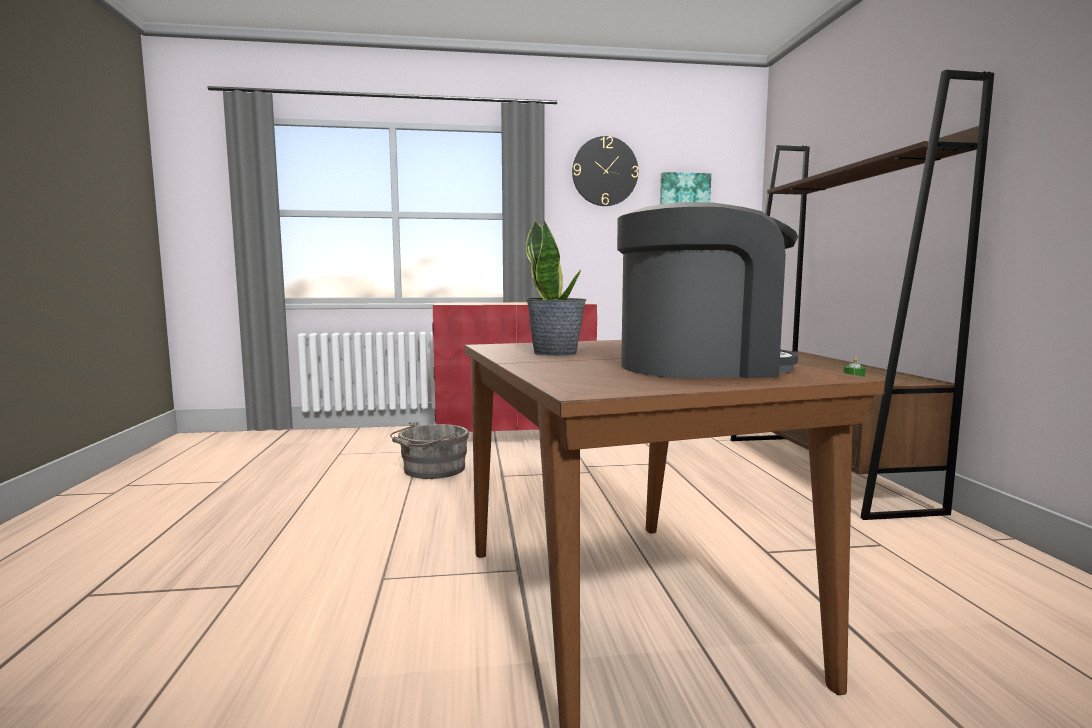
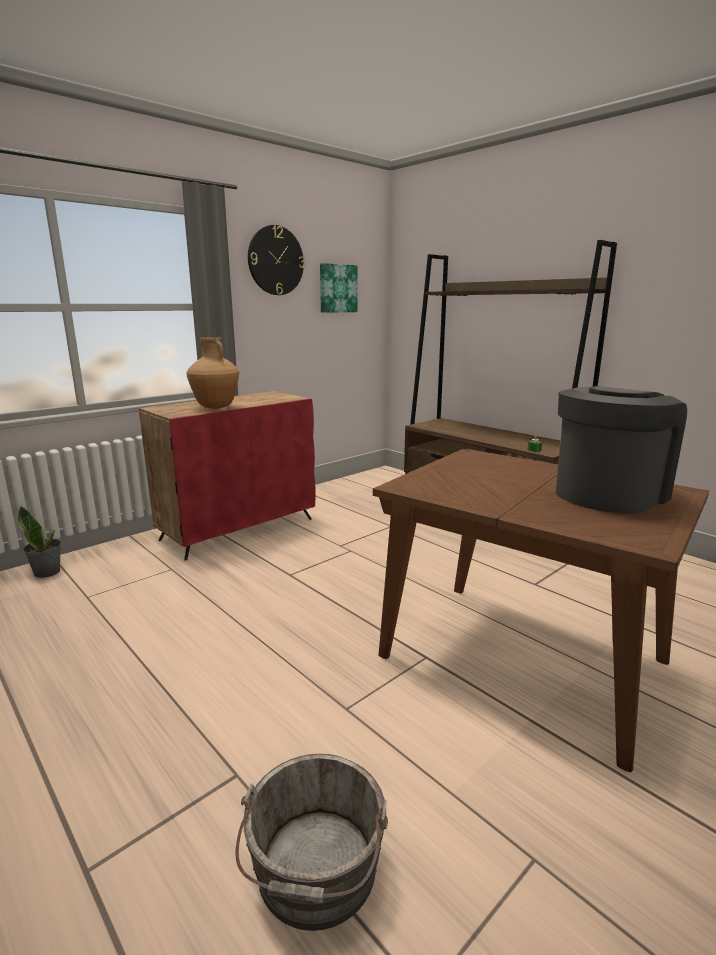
camera: 35 degrees left, 10 degrees up
grey bucket [390,420,469,479] -> grey bucket moved to [236,754,388,931]
potted plant [526,220,586,356] -> potted plant moved to [17,505,61,578]
none -> brown vase [186,337,239,409]

